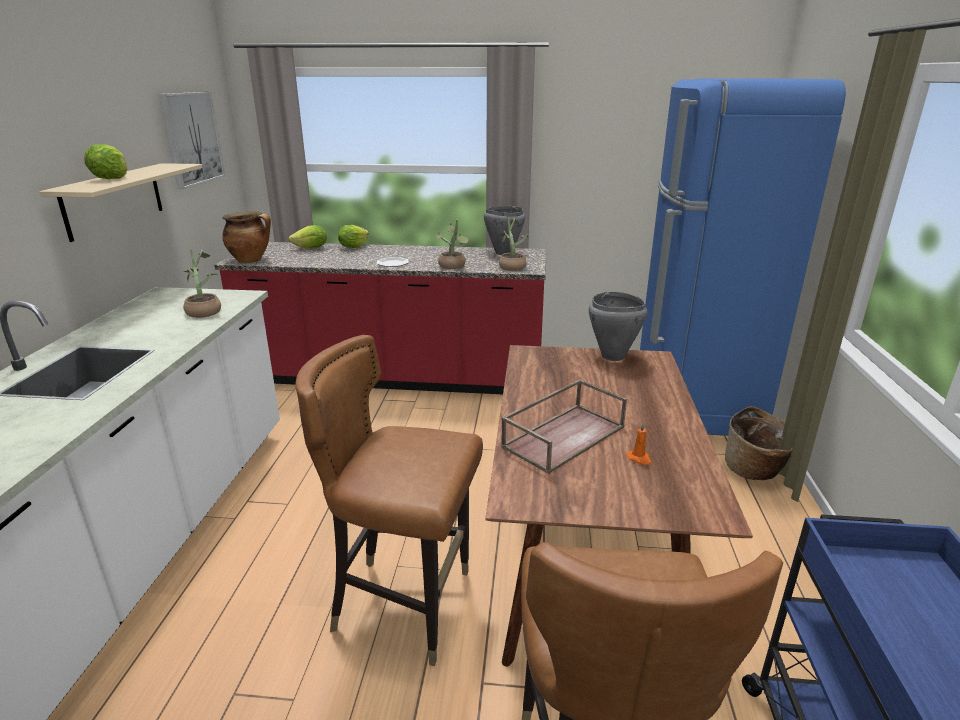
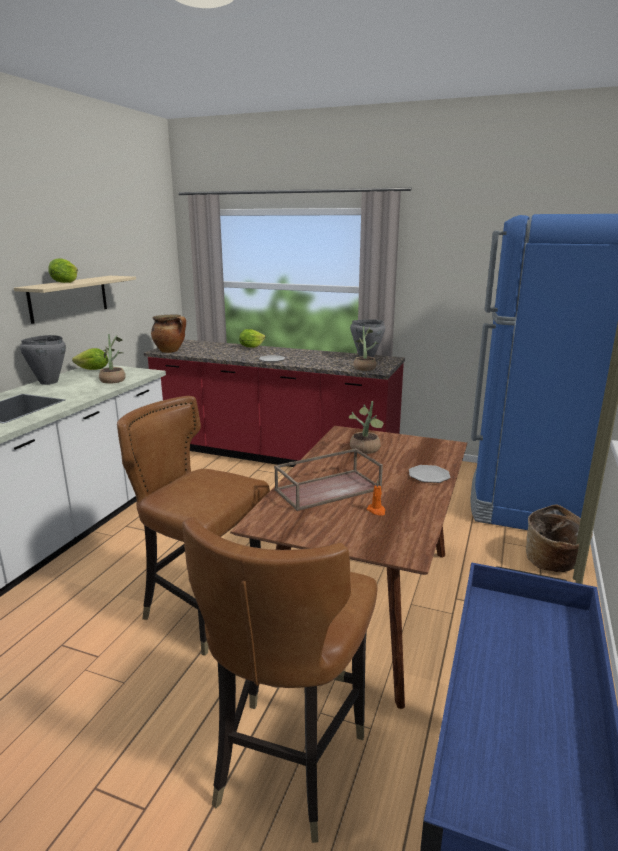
camera: 15 degrees right, 5 degrees down
picture [159,92,225,189] -> none
lettuce [289,225,327,249] -> lettuce moved to [72,348,108,370]
potted plant [436,220,468,269] -> potted plant moved to [348,401,384,454]
grey cooking pot [589,292,647,361] -> grey cooking pot moved to [20,335,66,385]
none -> plate [409,465,450,483]

